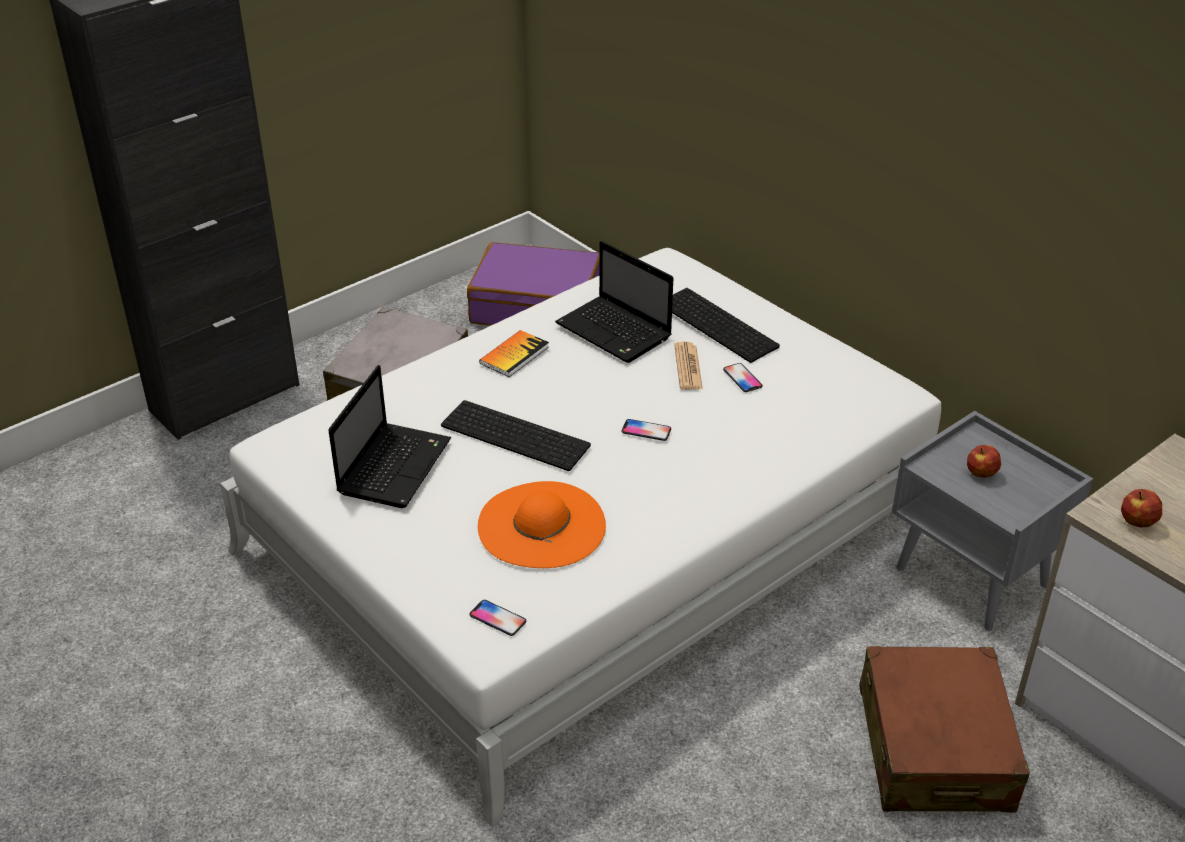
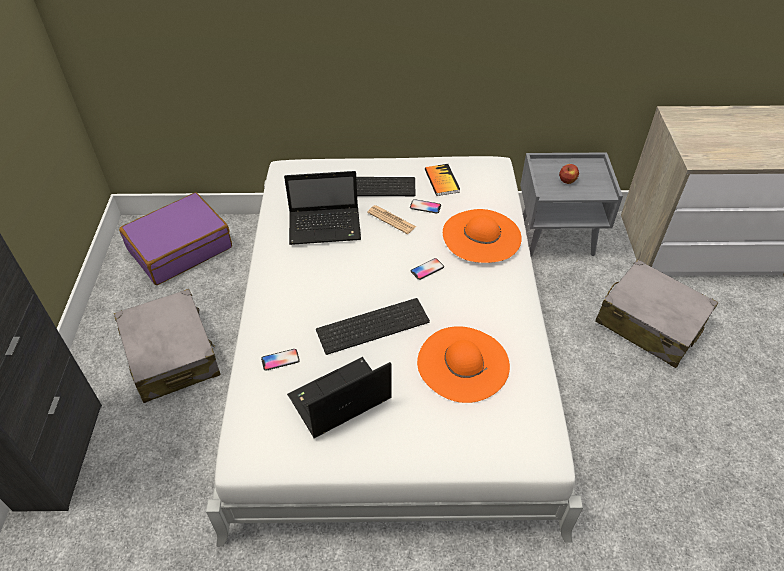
camera: 50 degrees left, 10 degrees up
laptop [328,365,451,508] -> laptop turned 90 degrees counterclockwise [287,357,392,438]
phone [469,600,526,636] -> phone moved to [261,349,300,371]
book [479,330,549,377] -> book moved to [425,164,460,196]
brown suitcase [859,646,1030,813] -> grey suitcase [595,259,718,368]
apple [1121,489,1162,527] -> none
none -> orange hat [443,209,522,263]

